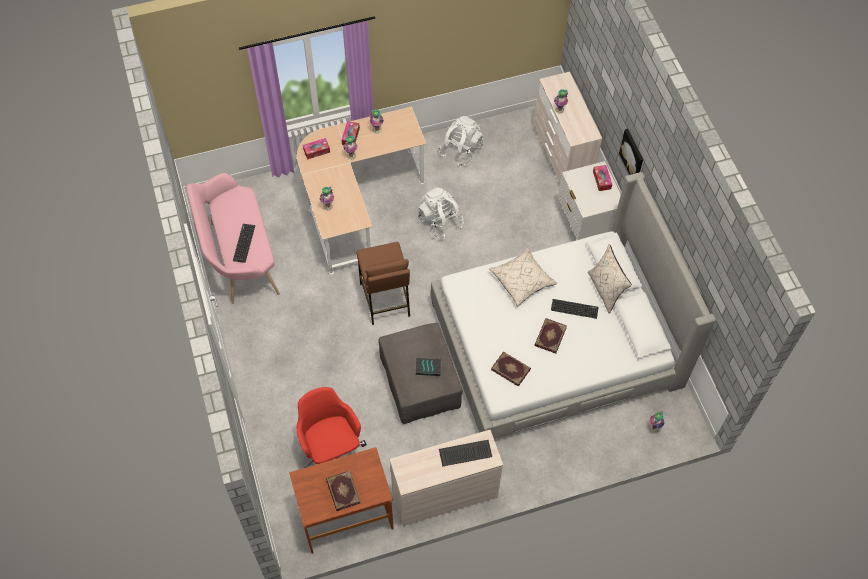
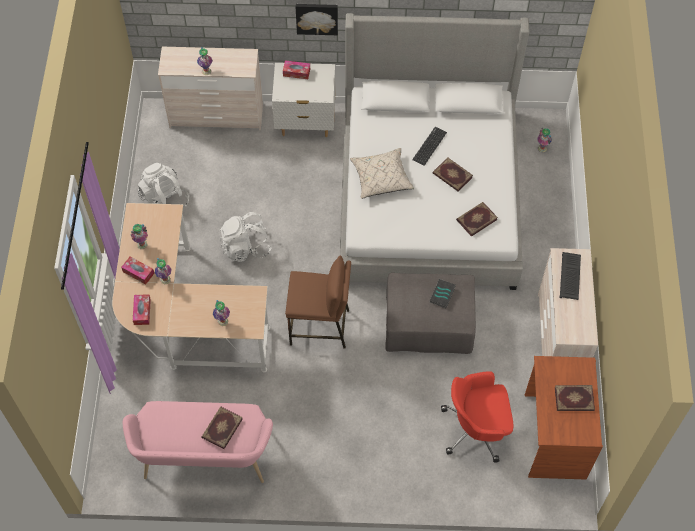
camera: 70 degrees left, 0 degrees up
keyboard [233,224,255,263] -> book [202,406,243,449]
beige pillow [588,244,632,314] -> none

